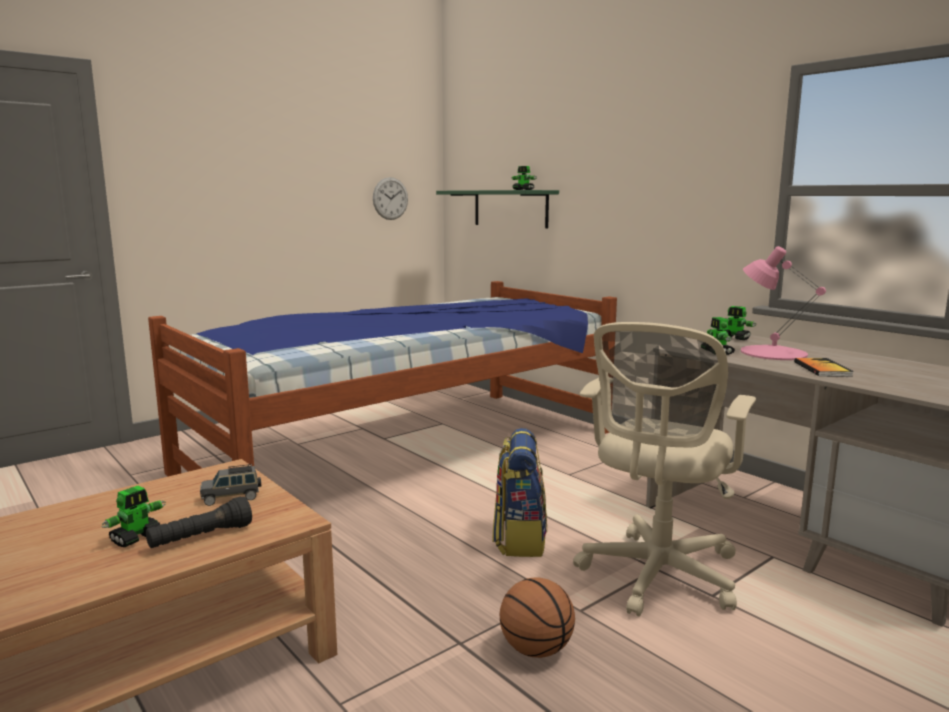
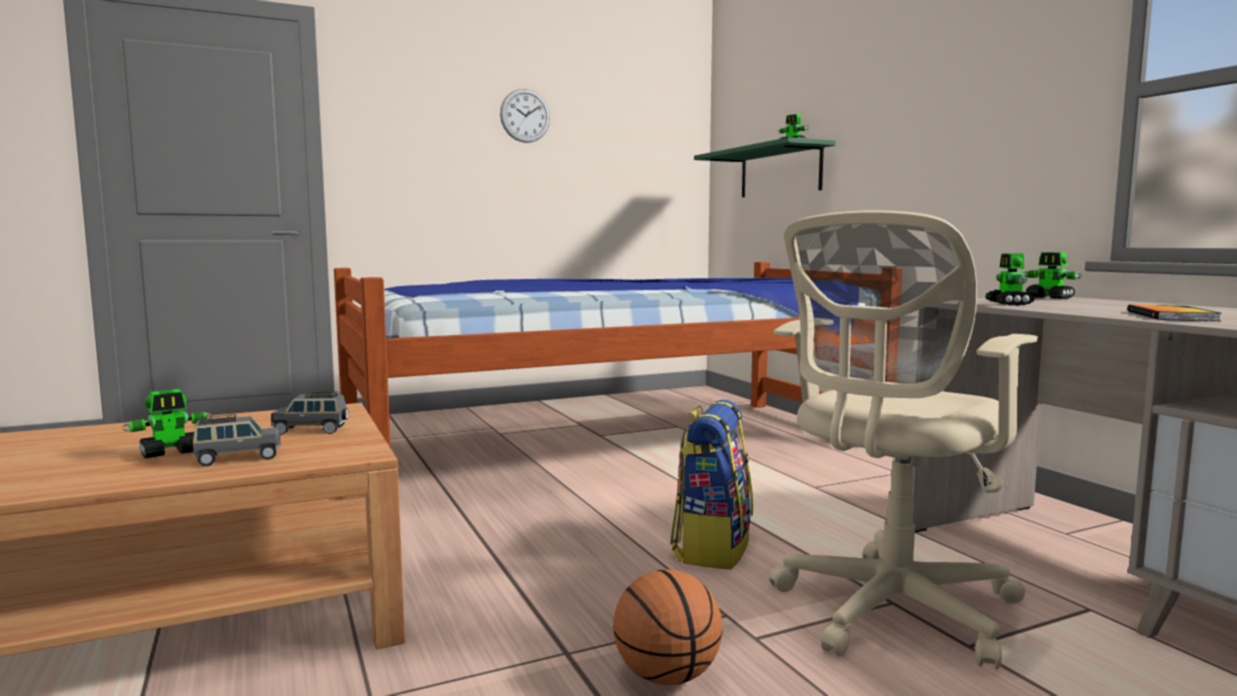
camera: 15 degrees right, 5 degrees down
black flashlight [146,496,252,548] -> grey toy car [188,414,280,467]
wall clock [373,177,408,220] -> wall clock moved to [500,89,550,143]
pink table lamp [741,246,826,360] -> none

